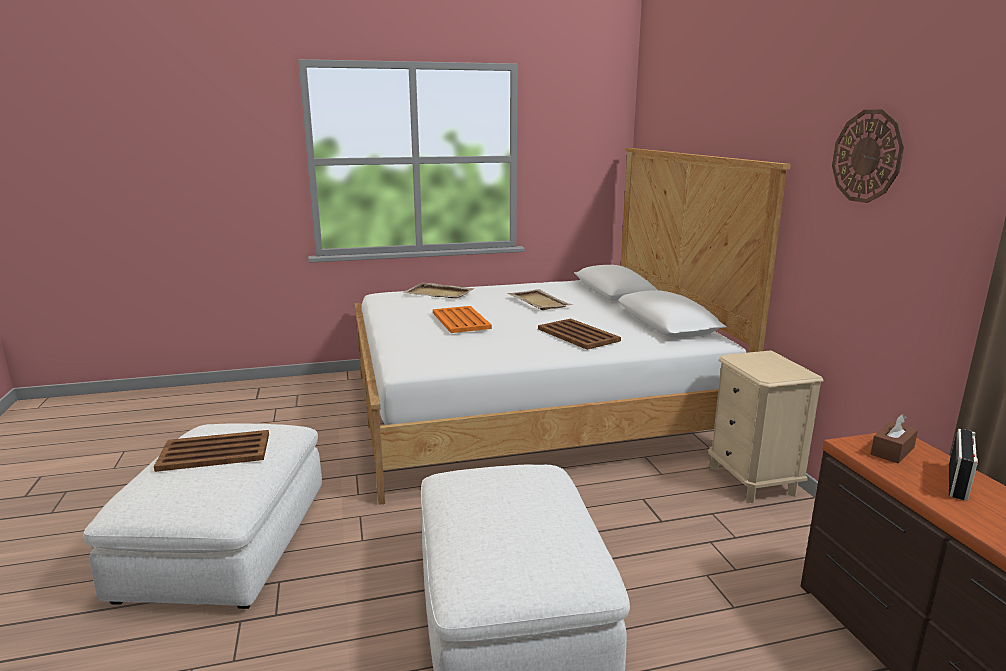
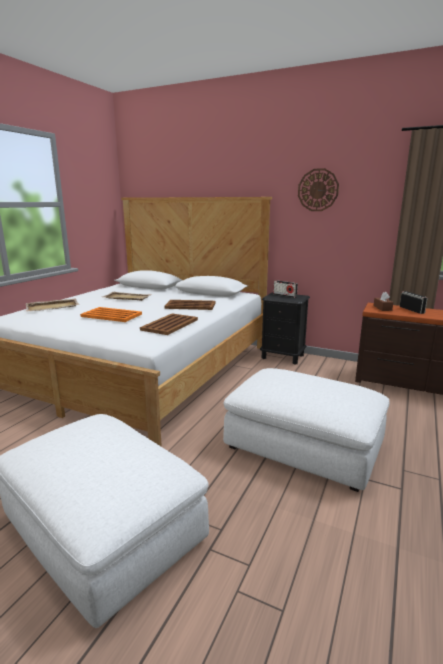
camera: 50 degrees left, 0 degrees up
brown tray [154,430,269,472] -> brown tray moved to [140,313,198,335]
beige nightstand [708,350,823,503] -> black nightstand [260,292,310,365]
none -> radio [273,280,298,298]

